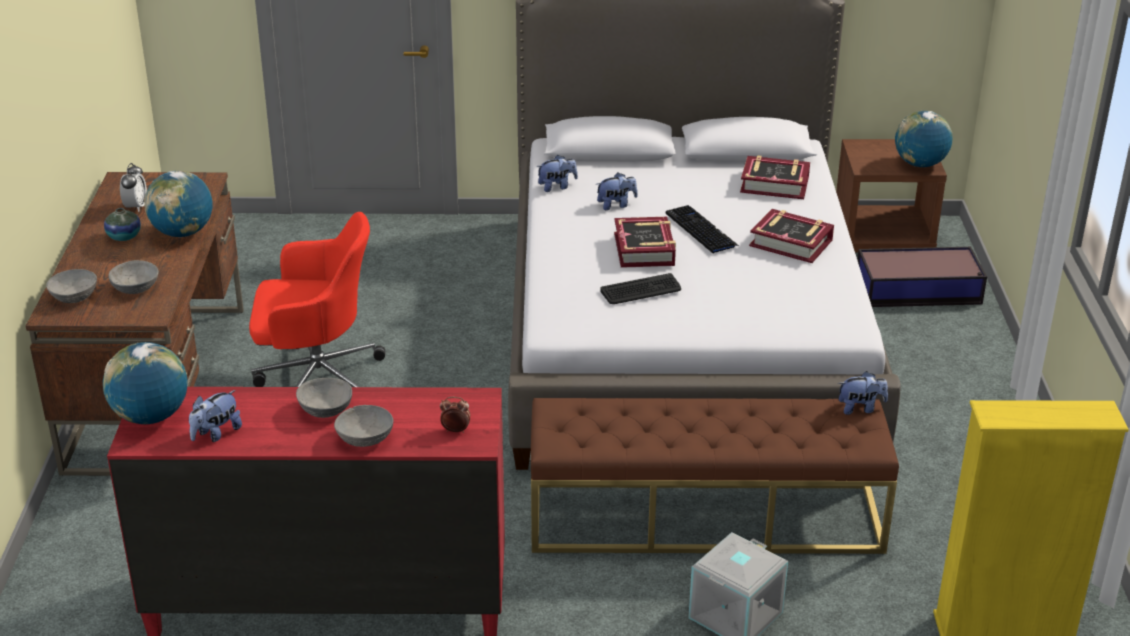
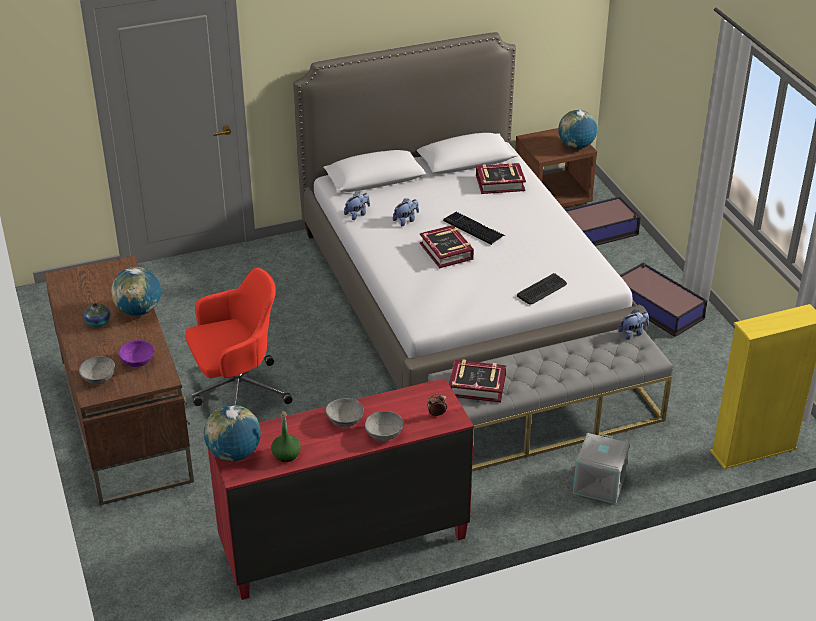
camera: 20 degrees left, 5 degrees up
grey bowl [108,260,159,294] -> purple bowl [119,340,155,367]
alarm clock [120,163,147,212] -> none
plush toy [189,390,242,442] -> green bottle [271,411,301,462]
brown bench [531,398,899,554] -> grey bench [428,329,673,471]
keyboard [600,273,681,304] -> keyboard moved to [517,273,567,305]
book [749,209,834,263] -> book moved to [449,359,506,402]
none -> storage box [620,263,708,337]

